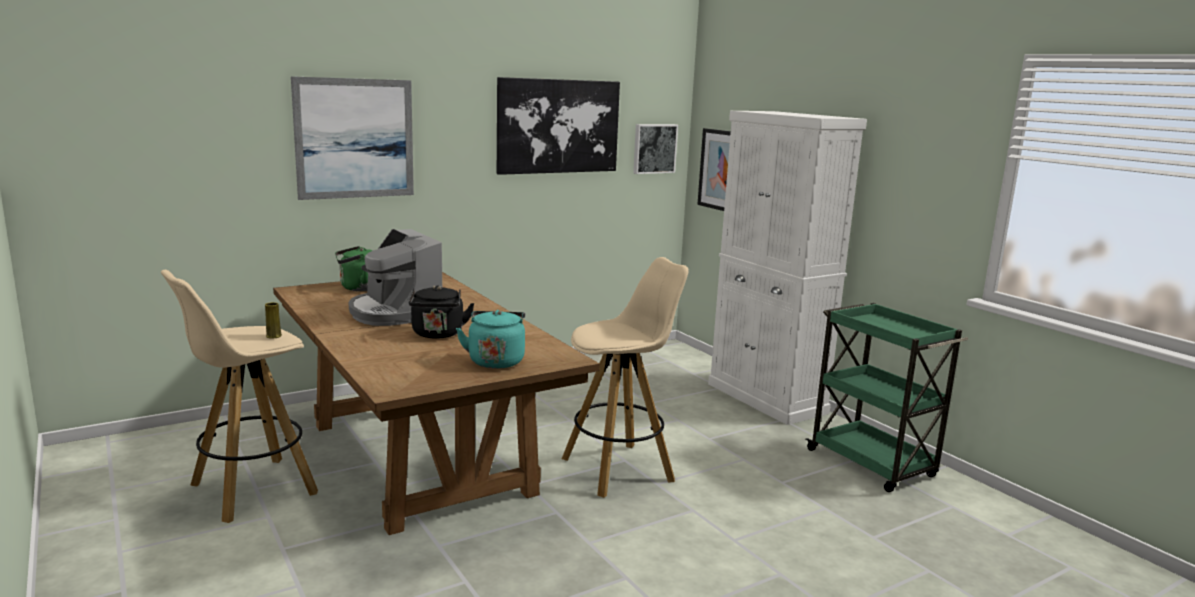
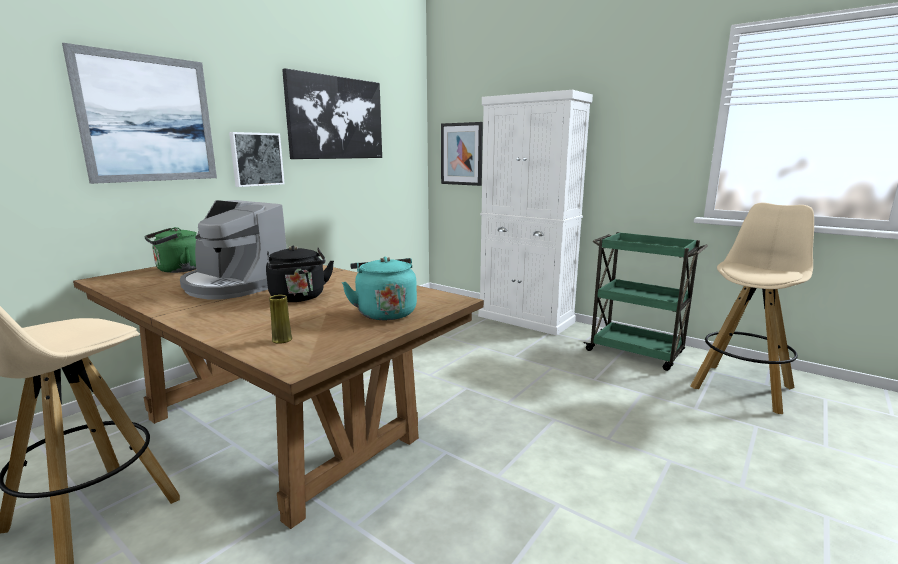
camera: 20 degrees left, 0 degrees up
yellow vase [265,302,282,339] -> yellow vase moved to [269,295,292,344]
beige stool [562,257,689,498] -> beige stool moved to [690,202,814,414]
picture [633,124,678,174] -> picture moved to [229,132,285,187]

